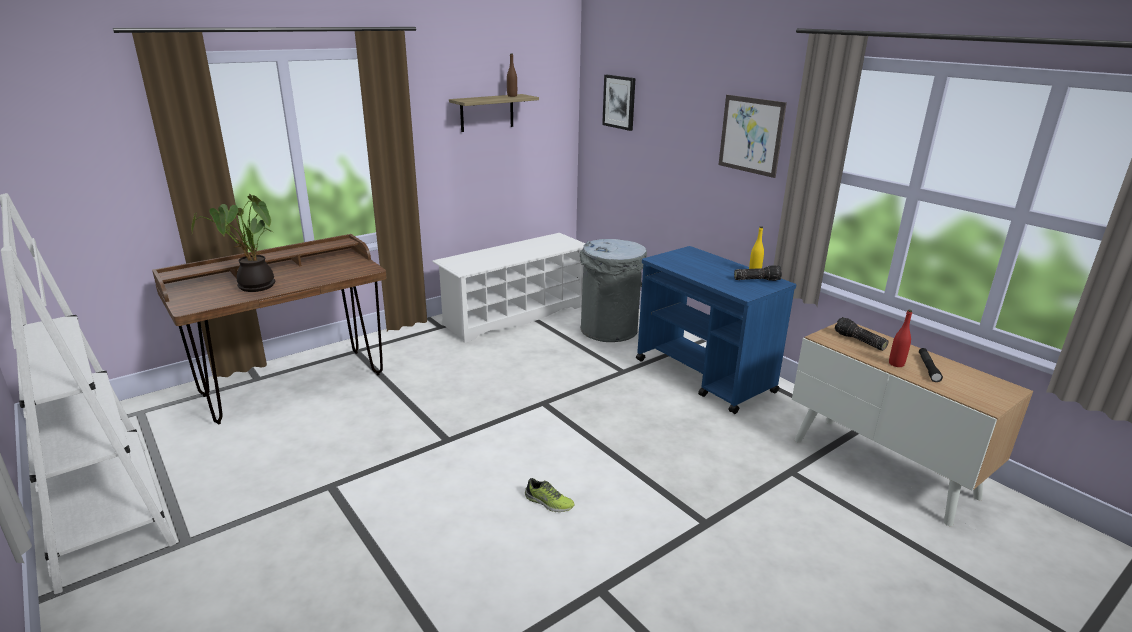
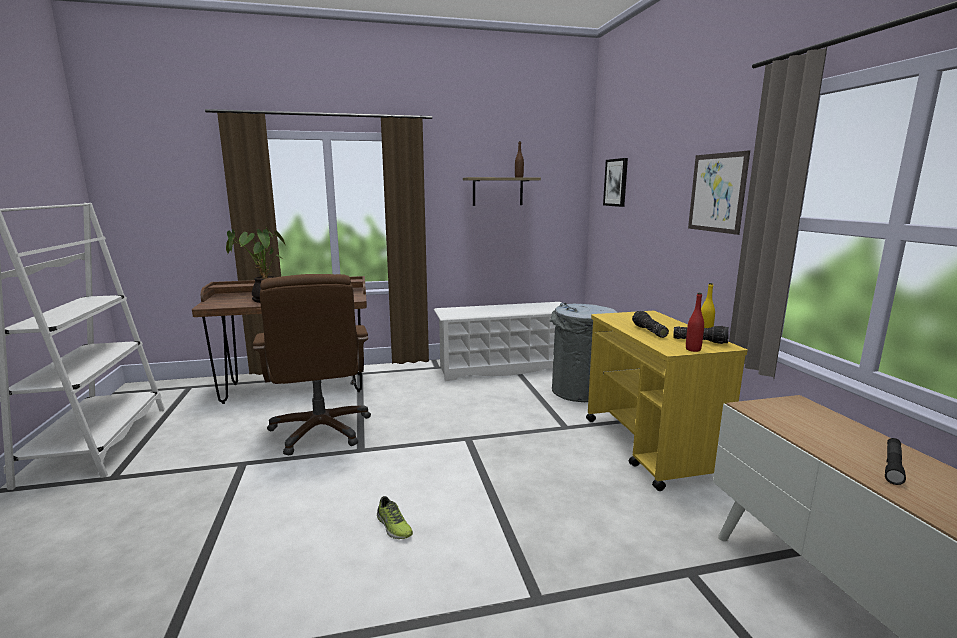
camera: 25 degrees right, 10 degrees down
blue cart [636,246,797,414] -> yellow cart [586,311,748,491]
flashlight [835,317,889,351] -> flashlight moved to [632,311,669,338]
red bottle [889,310,912,367] -> red bottle moved to [686,293,704,352]
none -> brown office chair [253,274,371,455]

